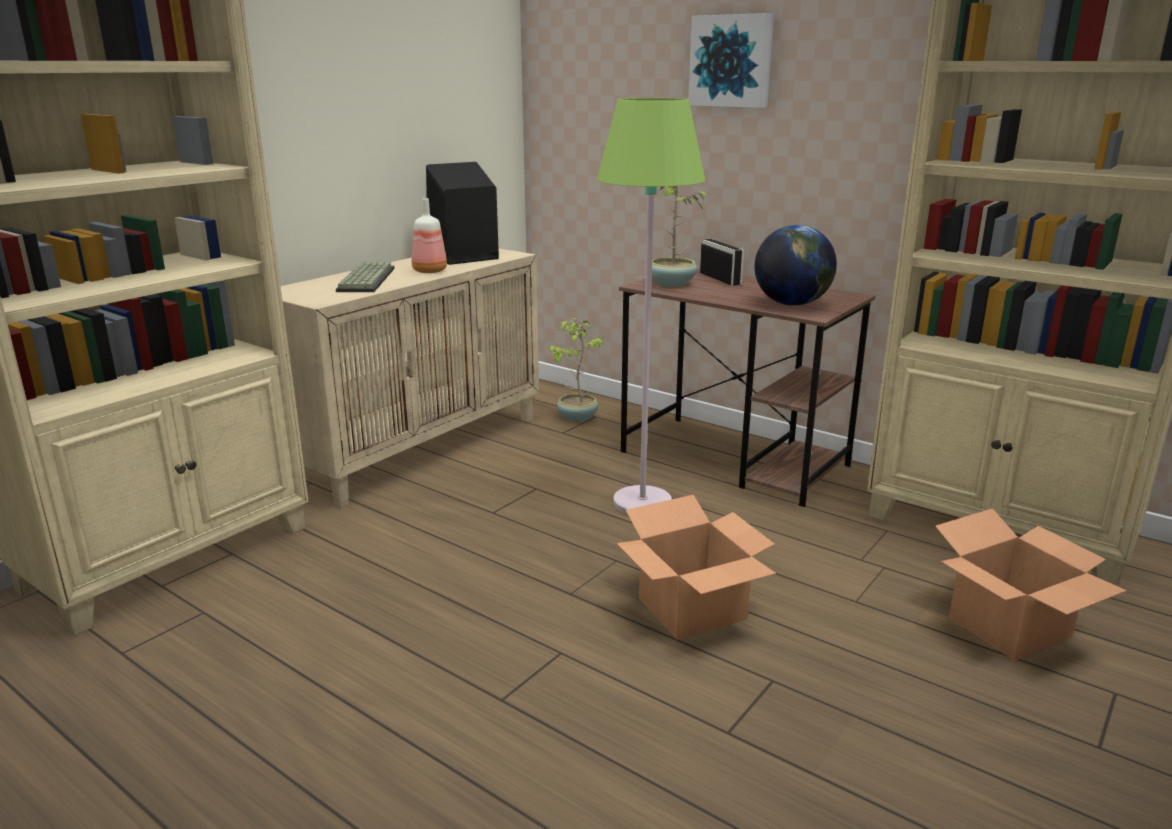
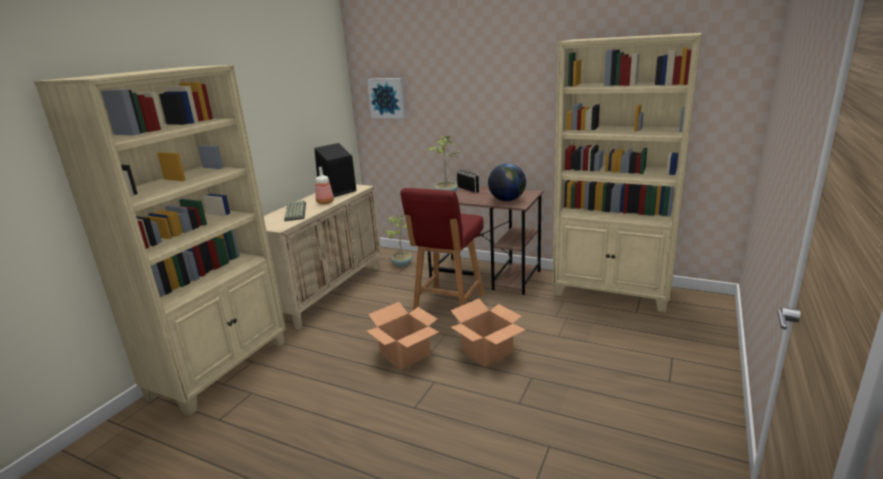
camera: 10 degrees left, 0 degrees up
green floor lamp [597,98,705,515] -> red chair [400,188,484,310]
picture [688,13,774,108] -> picture moved to [367,78,406,119]
cardboard box [935,508,1127,661] -> cardboard box moved to [367,302,439,370]

